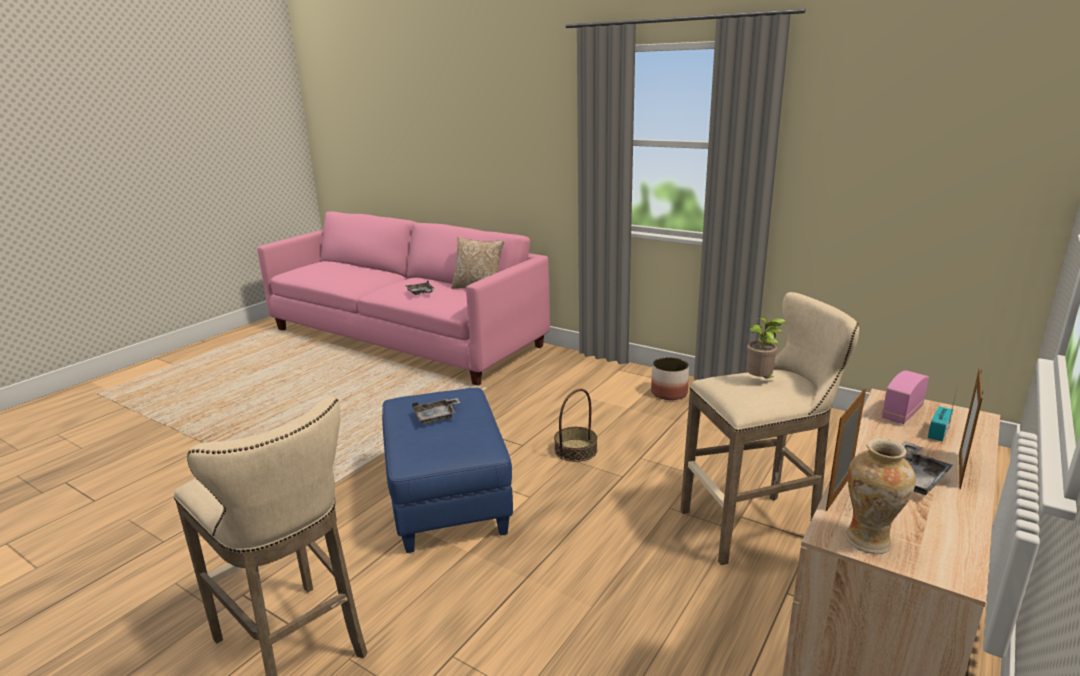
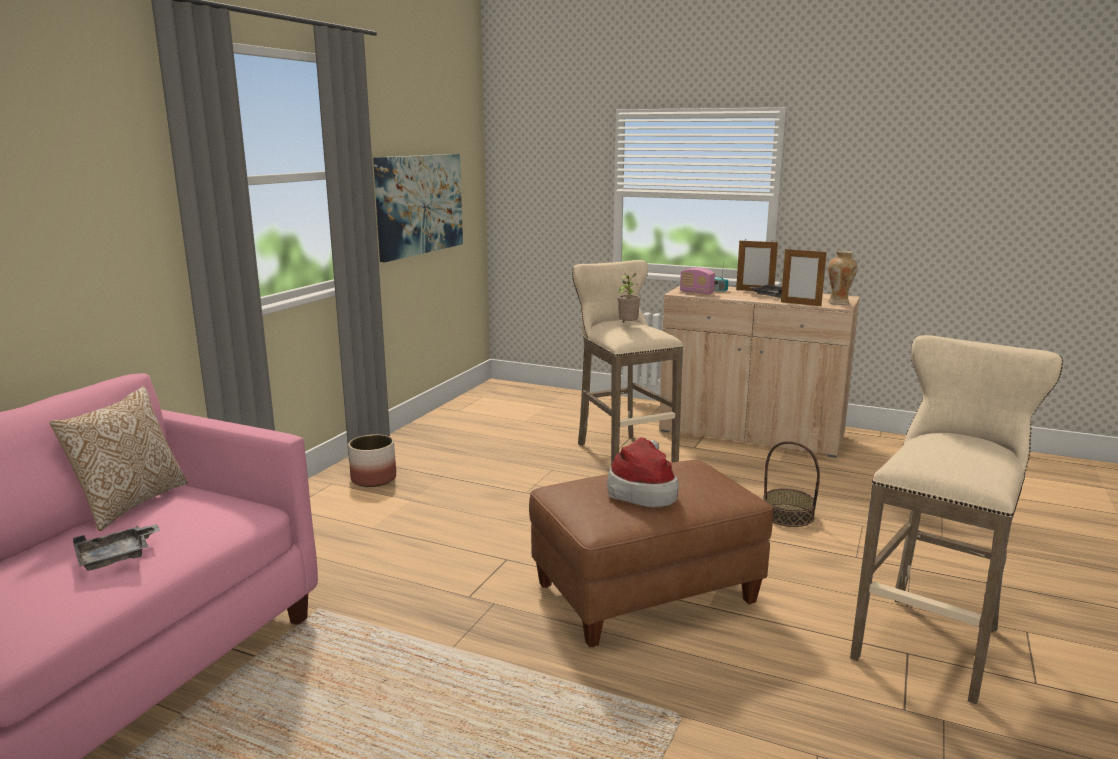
camera: 100 degrees left, 5 degrees down
blue ottoman [382,388,513,553] -> brown ottoman [529,460,773,647]
grey tray [412,398,461,424] -> hat [607,437,679,507]
basket [554,389,597,462] -> basket moved to [763,441,820,527]
none -> picture [373,154,463,262]

